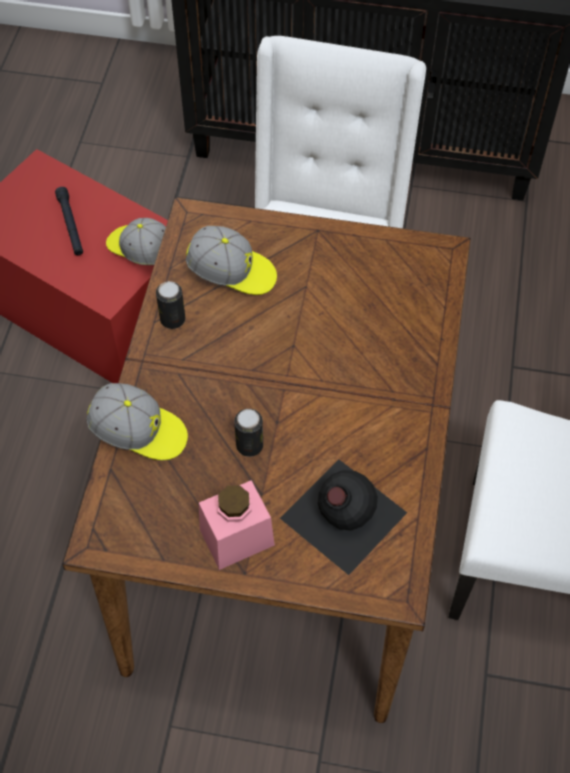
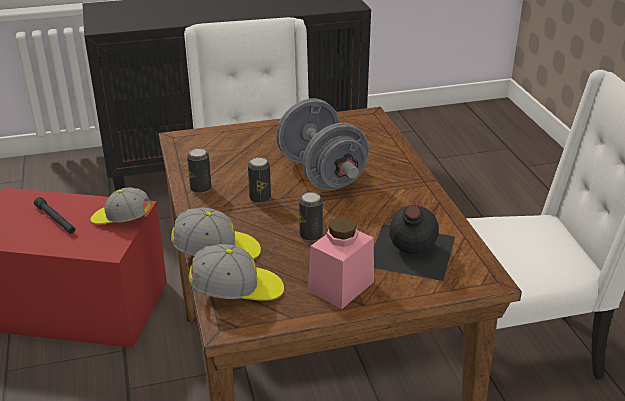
camera: 25 degrees left, 25 degrees down
cap [186,226,277,295] -> cap moved to [189,244,284,301]
none -> can [248,157,271,203]
none -> grey dumbbell [276,98,369,190]

